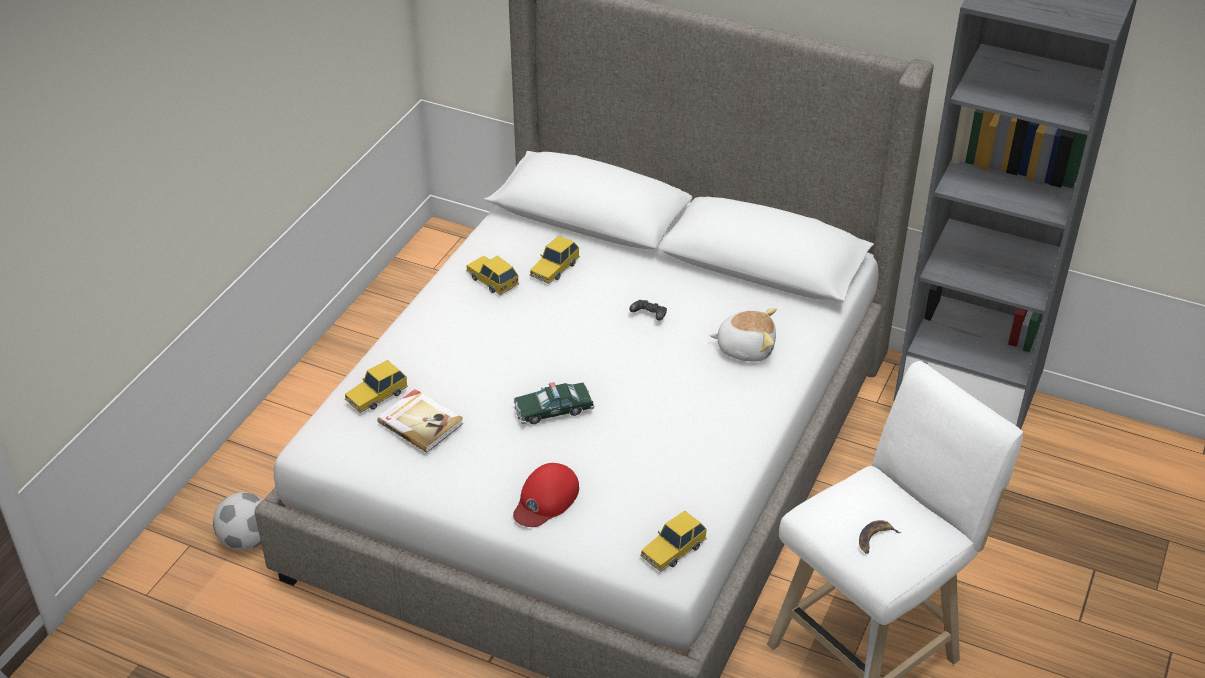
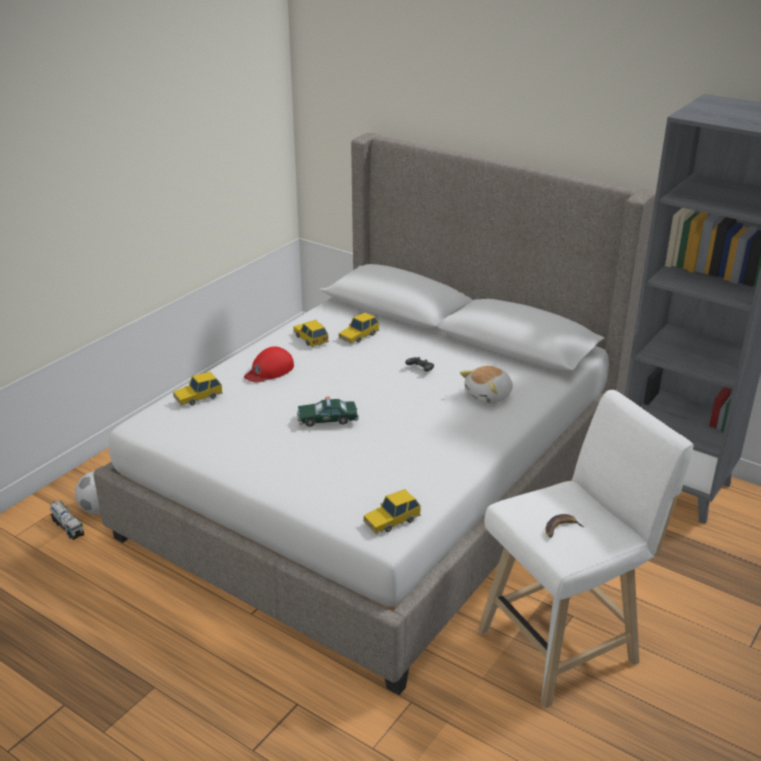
camera: 10 degrees right, 10 degrees down
book [377,389,464,453] -> none
red cap [513,463,579,527] -> red cap moved to [244,346,294,382]
plush toy [709,308,777,362] -> plush toy turned 120 degrees clockwise [460,366,513,404]
none -> toy truck [50,500,84,540]

